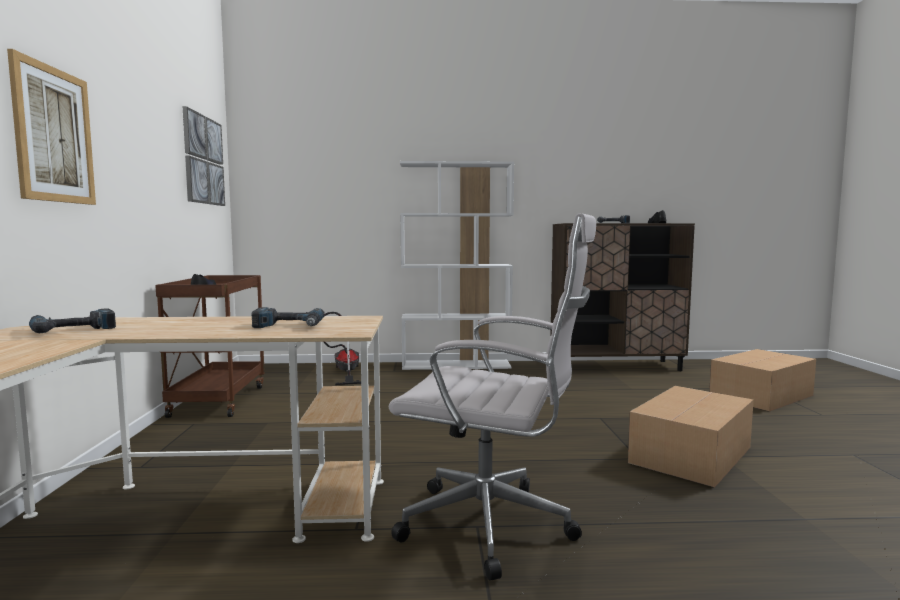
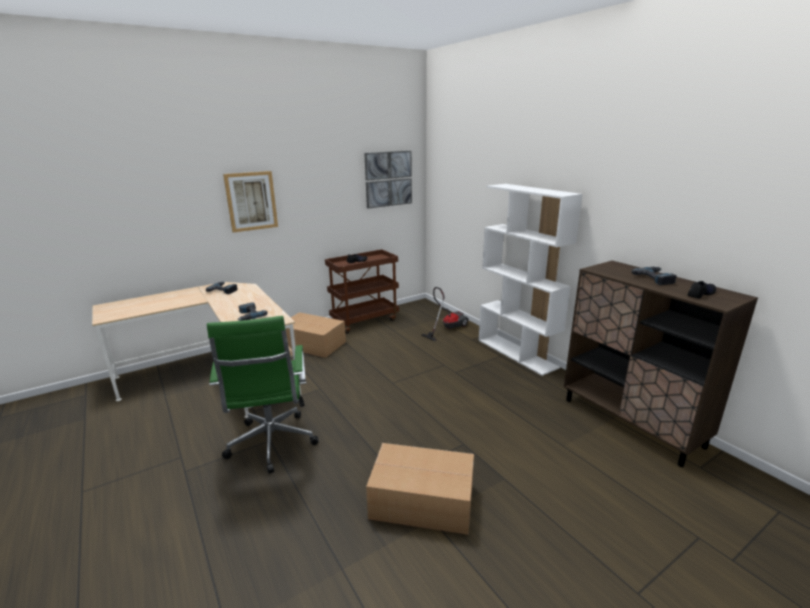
camera: 60 degrees right, 15 degrees up
white office chair [389,213,596,580] -> green office chair [206,316,319,474]
cardboard box [709,349,816,412] -> cardboard box moved to [286,312,346,358]

